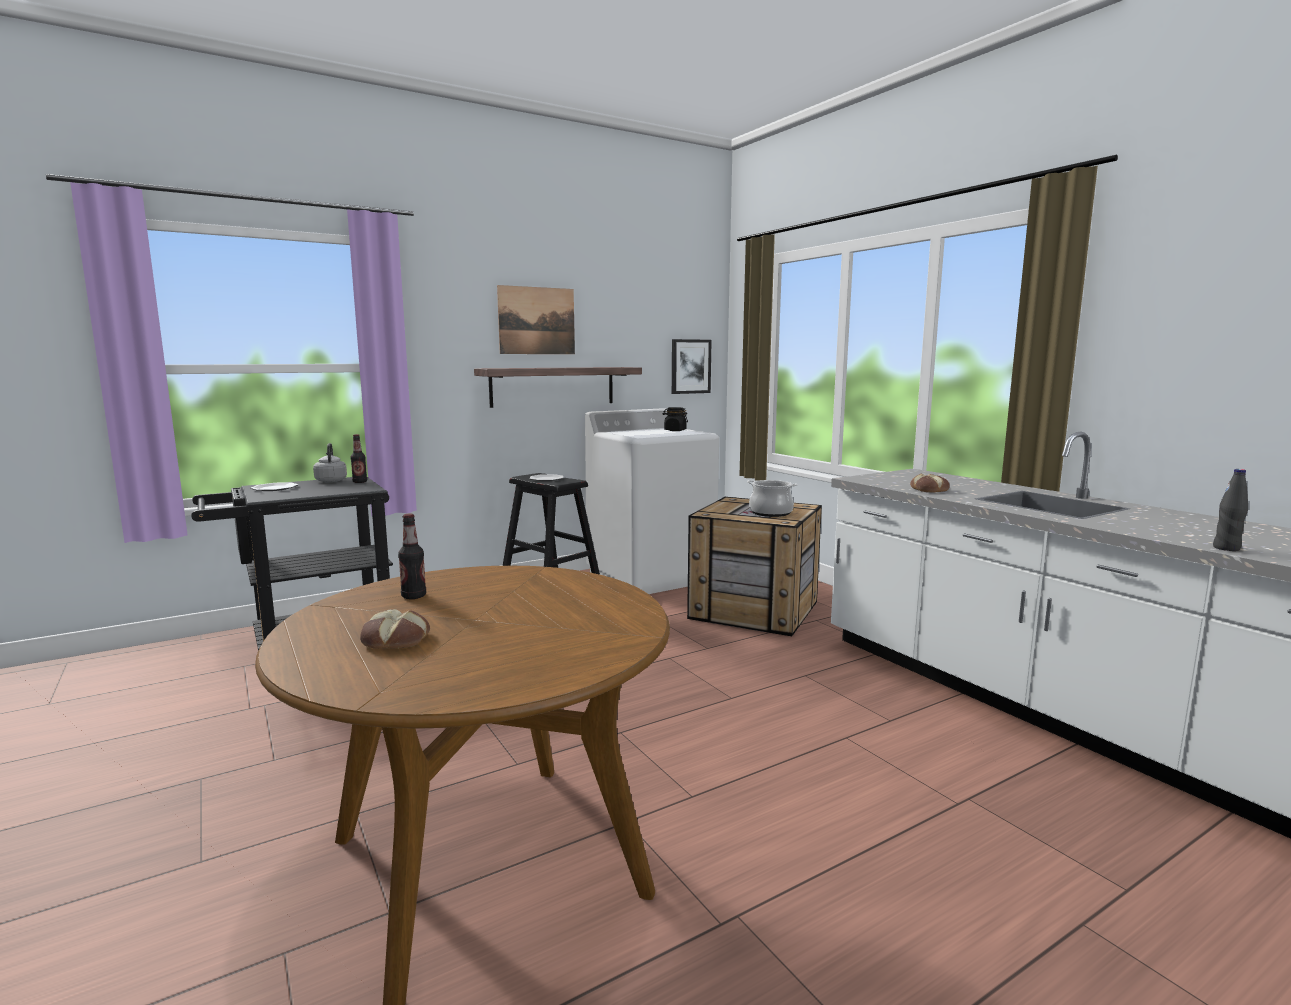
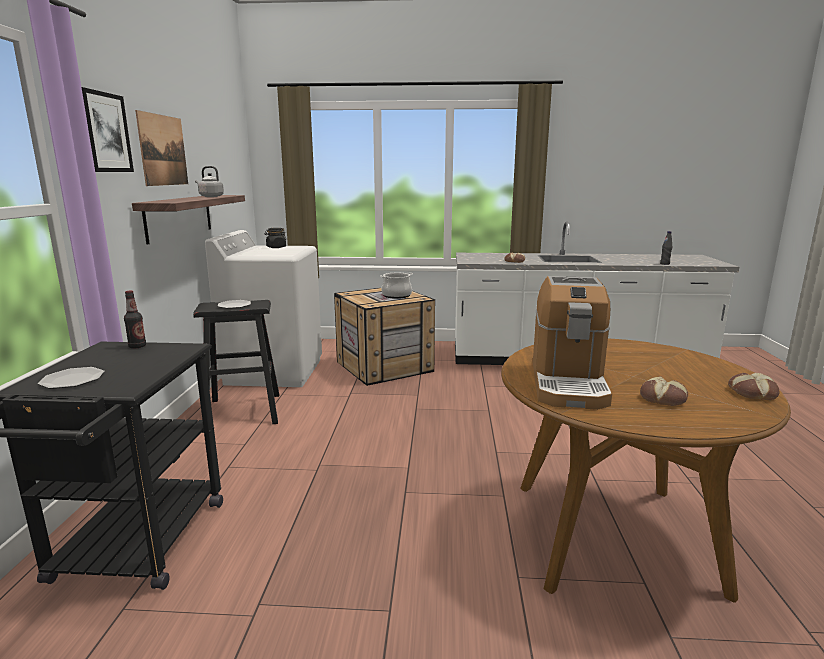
camera: 55 degrees left, 5 degrees up
grey kettle [313,443,347,482] -> grey kettle moved to [195,166,224,197]
bottle [398,514,426,599] -> coffee machine [533,276,612,410]
picture [672,339,712,394] -> picture moved to [82,87,134,172]
none -> bread [728,373,780,400]

